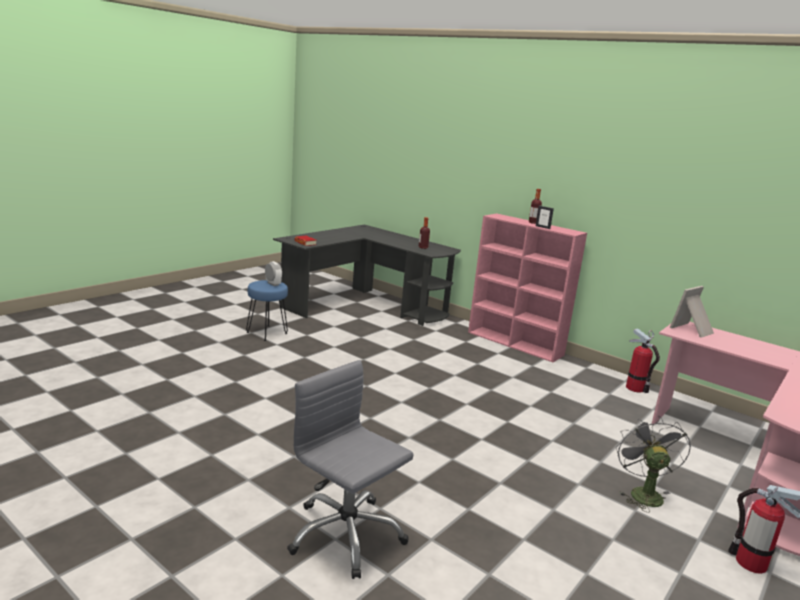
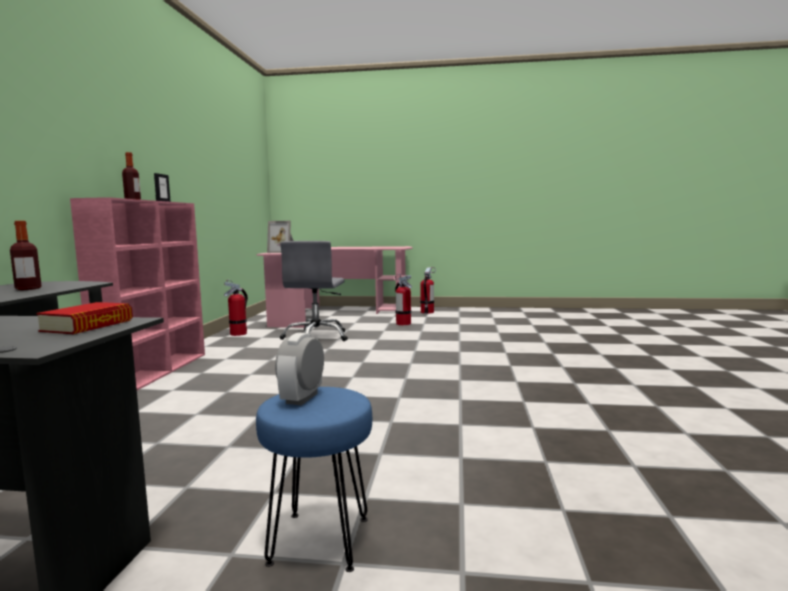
camera: 120 degrees left, 10 degrees down
grey office chair [287,360,414,579] -> grey office chair moved to [280,241,348,341]
grey fan [616,416,691,513] -> fire extinguisher [395,274,412,325]

